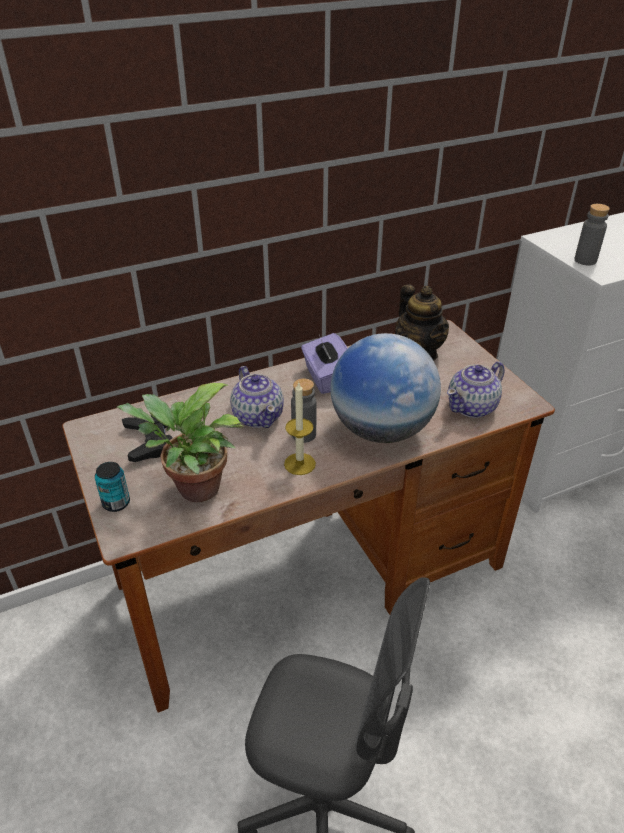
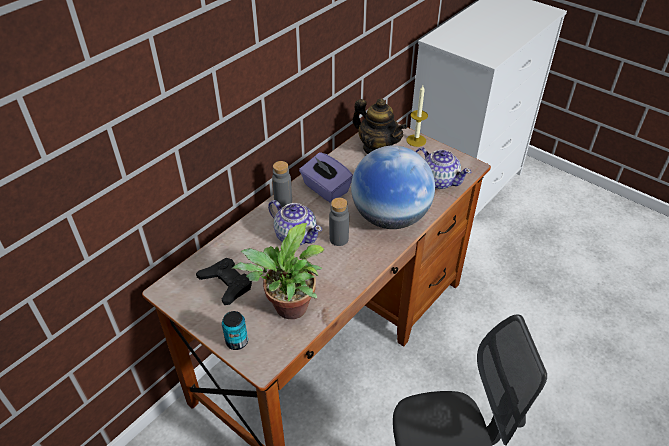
camera: 25 degrees left, 5 degrees up
candle [284,383,316,475] -> candle moved to [407,85,428,147]
teapot [447,362,505,418] -> teapot turned 75 degrees counterclockwise [415,147,471,189]
grey bottle [574,204,610,266] -> grey bottle moved to [272,161,292,207]

